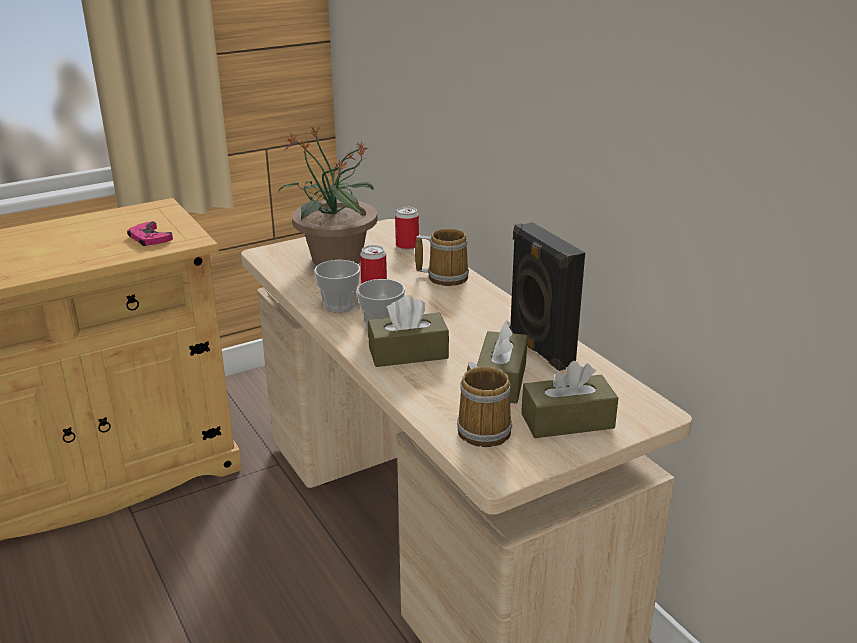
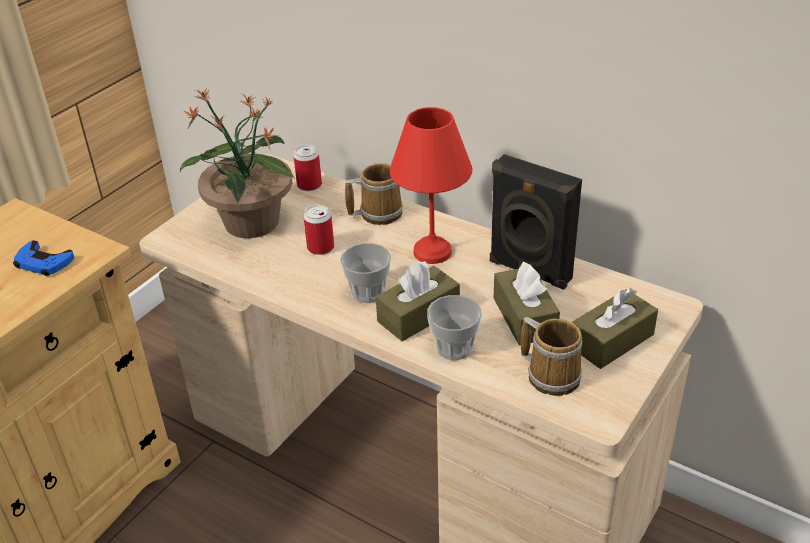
camera: 25 degrees left, 10 degrees up
pink game controller [127,221,173,246] -> blue game controller [13,240,75,276]
cup [314,260,361,313] -> cup moved to [427,295,482,360]
none -> red table lamp [390,107,472,264]

